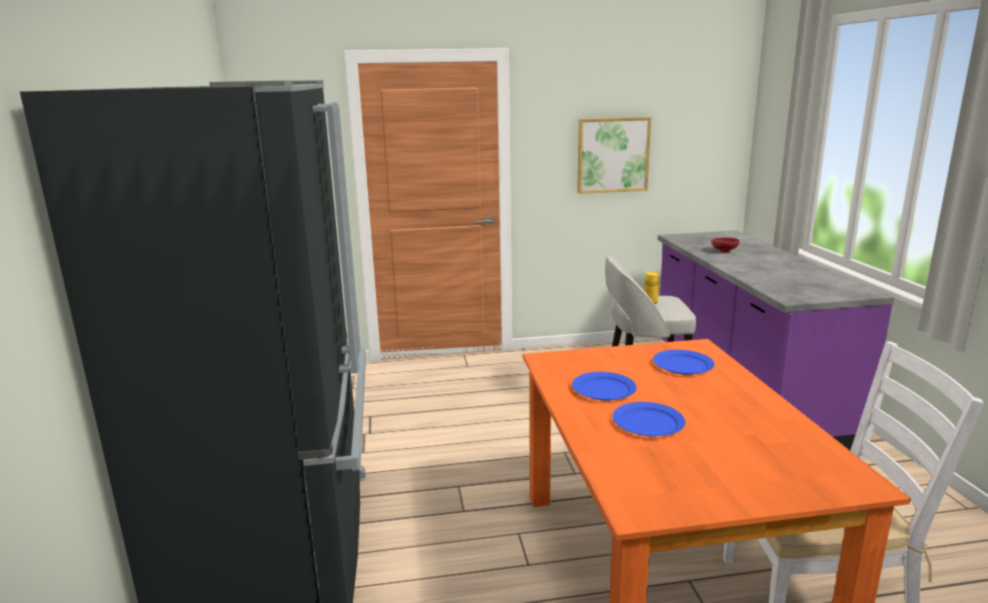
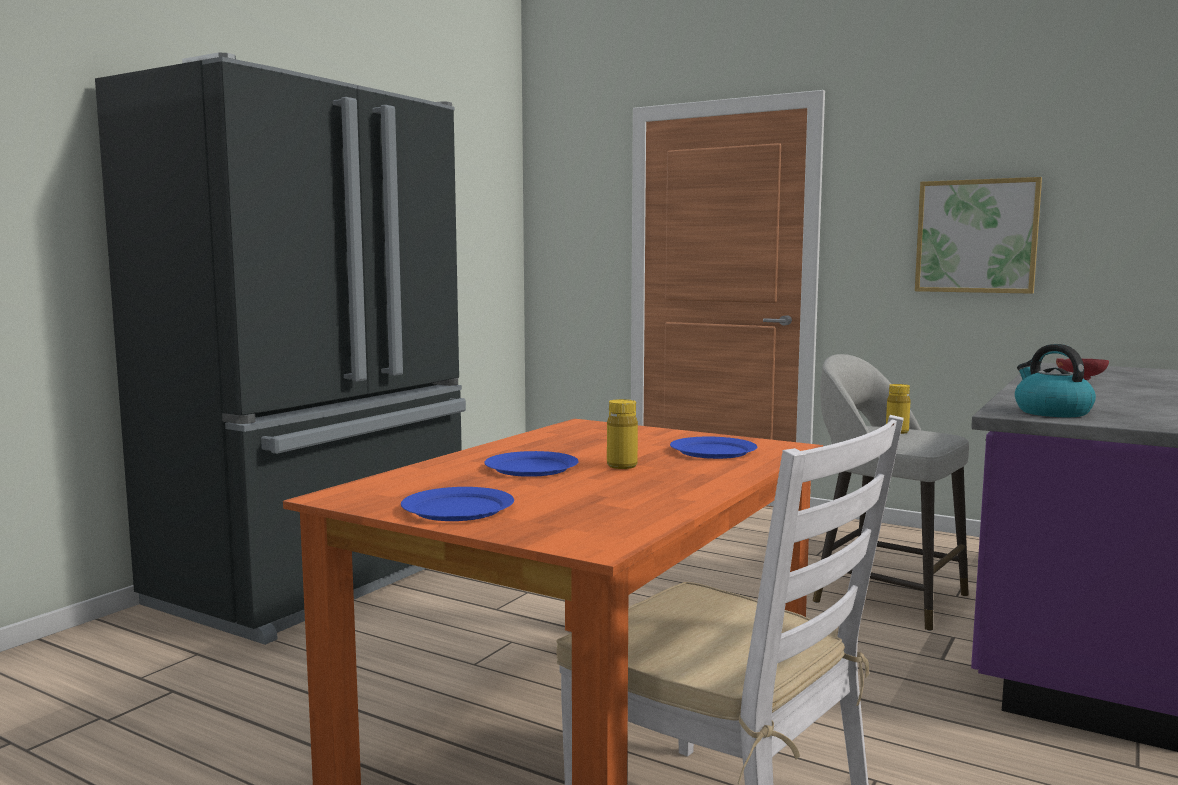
camera: 40 degrees right, 10 degrees down
blue plate [572,372,637,401] -> blue plate moved to [401,487,514,521]
none -> yellow bottle [607,399,638,469]
none -> kettle [1015,344,1096,417]

